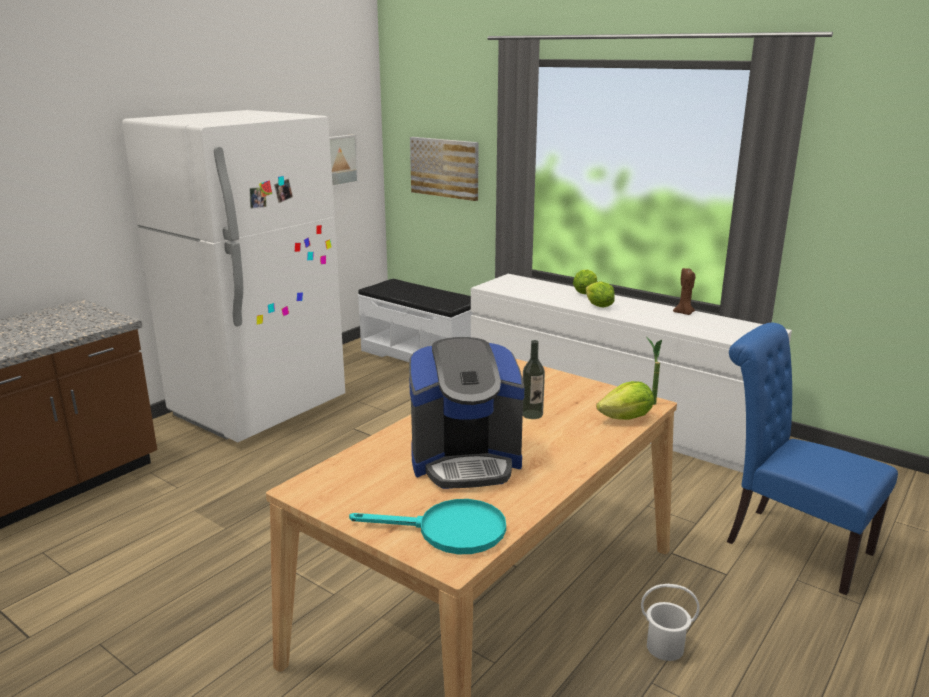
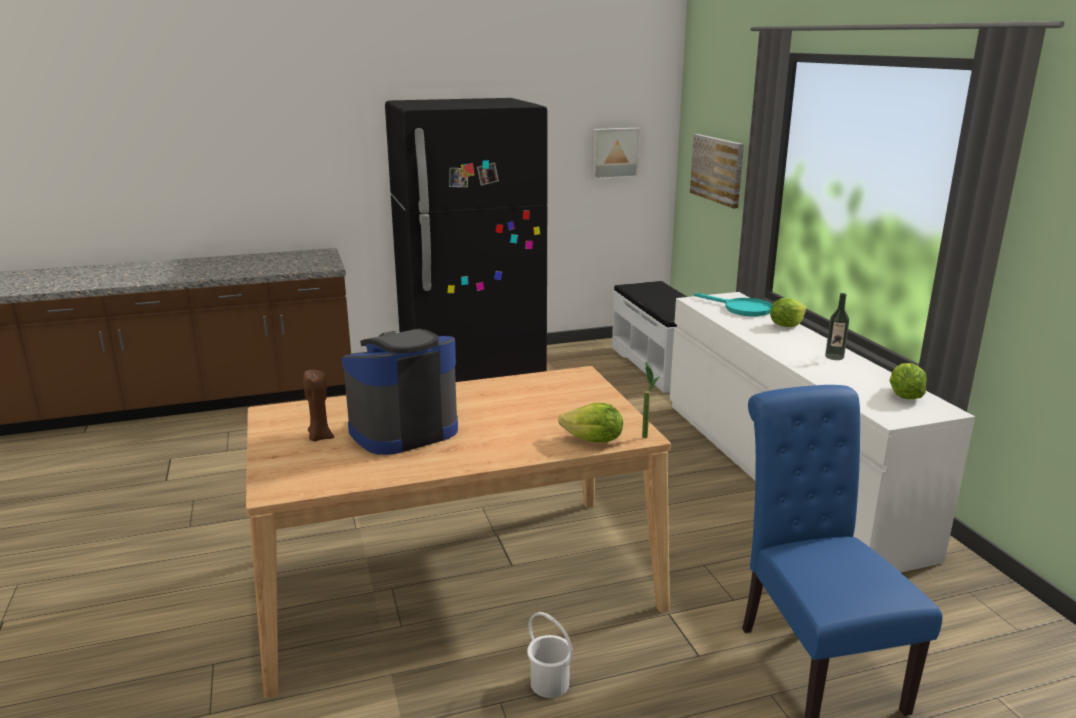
camera: 35 degrees right, 0 degrees up
white fridge [122,110,345,442] -> black fridge [385,98,547,382]
turquoise frying pan [349,499,506,554] -> turquoise frying pan moved to [694,293,772,317]
coffee machine [409,337,524,489] -> coffee machine turned 120 degrees clockwise [342,329,458,455]
bottle [523,340,545,419] -> bottle moved to [825,293,849,360]
lettuce [586,281,615,307] -> lettuce moved to [889,363,927,399]
brown candle [673,268,695,315] -> brown candle moved to [303,370,334,442]

